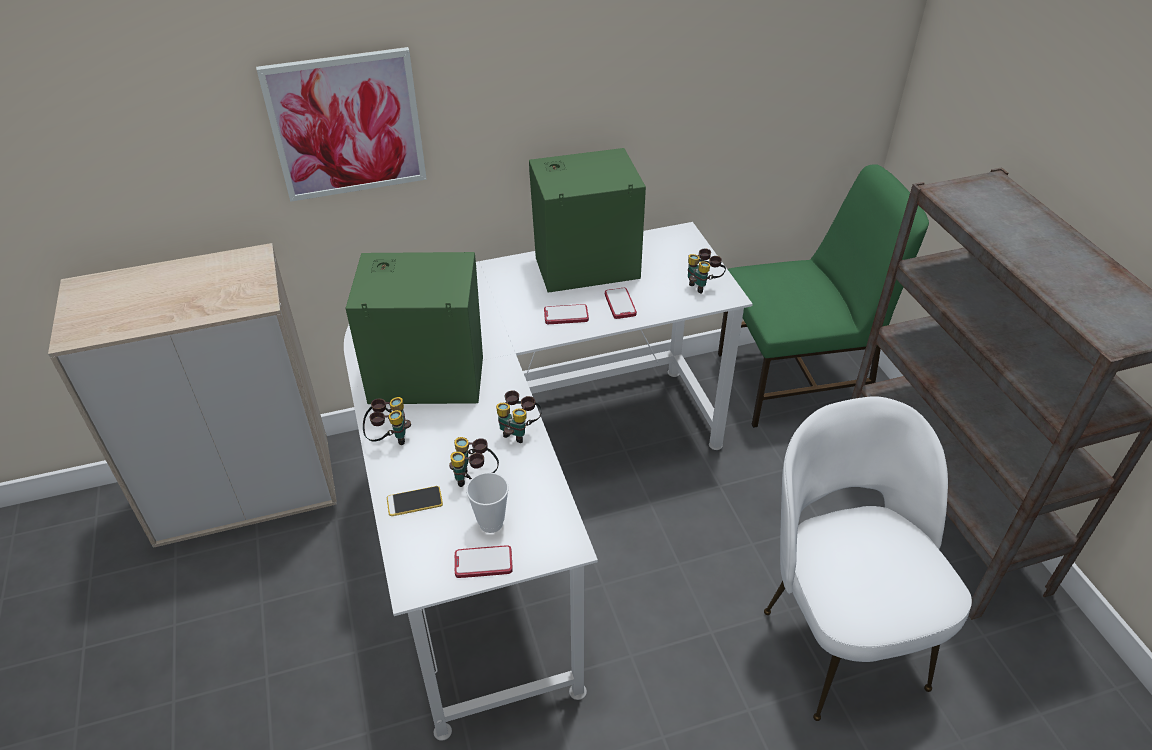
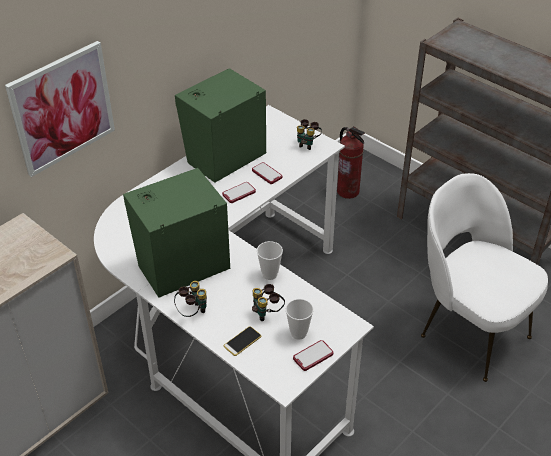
camera: 30 degrees left, 0 degrees up
binoculars [496,390,542,443] -> cup [257,241,283,280]
green chair [718,164,929,428] -> fire extinguisher [337,126,365,199]

